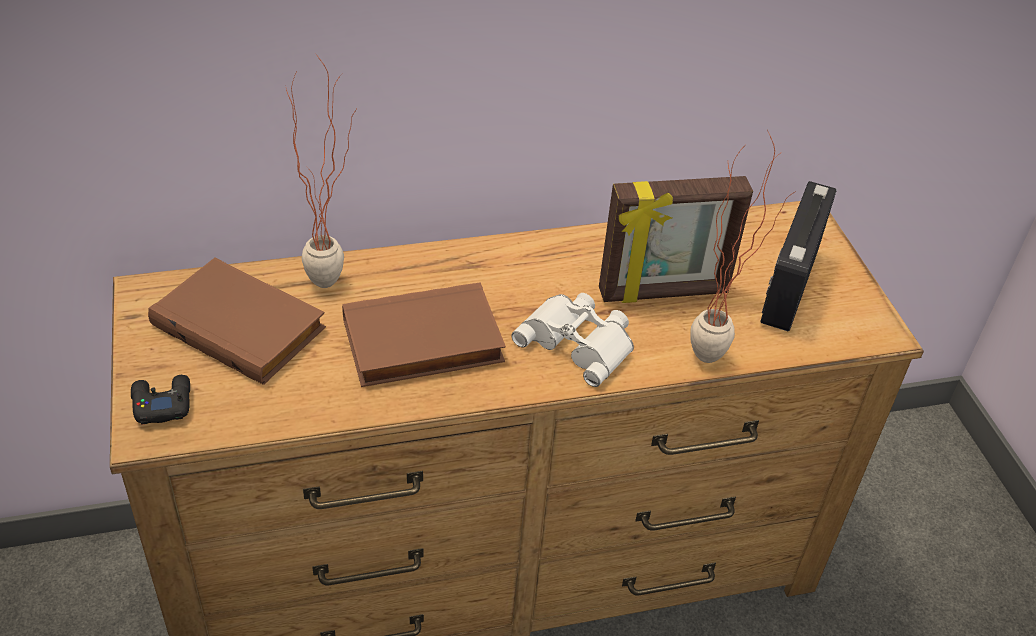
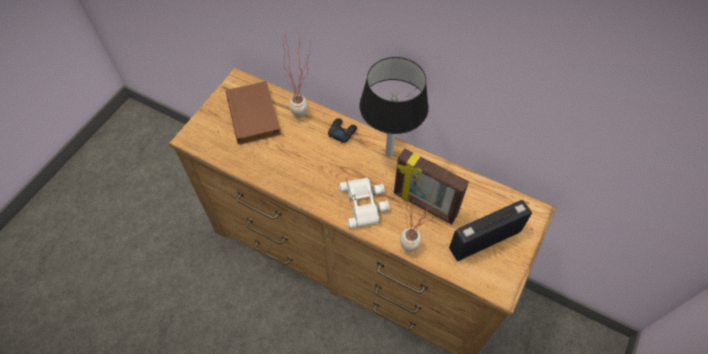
camera: 45 degrees right, 15 degrees up
black game controller [131,375,190,425] -> black game controller moved to [328,118,357,143]
brown book [342,282,506,387] -> none
none -> black table lamp [359,57,429,156]

